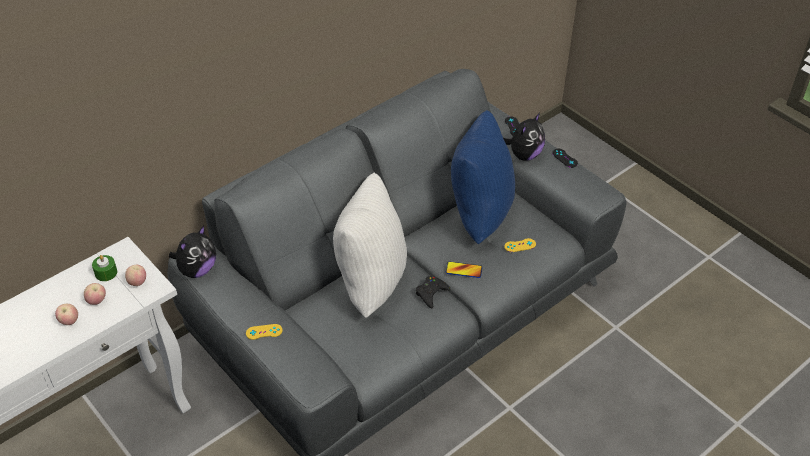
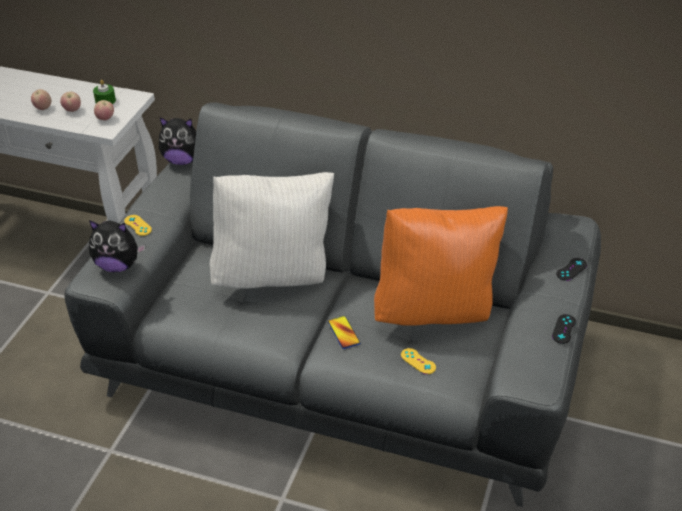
camera: 60 degrees right, 5 degrees down
black game controller [416,276,451,308] -> none
blue pillow [451,110,515,244] -> orange pillow [374,206,508,326]
plush toy [503,113,545,161] -> plush toy moved to [89,220,145,272]

